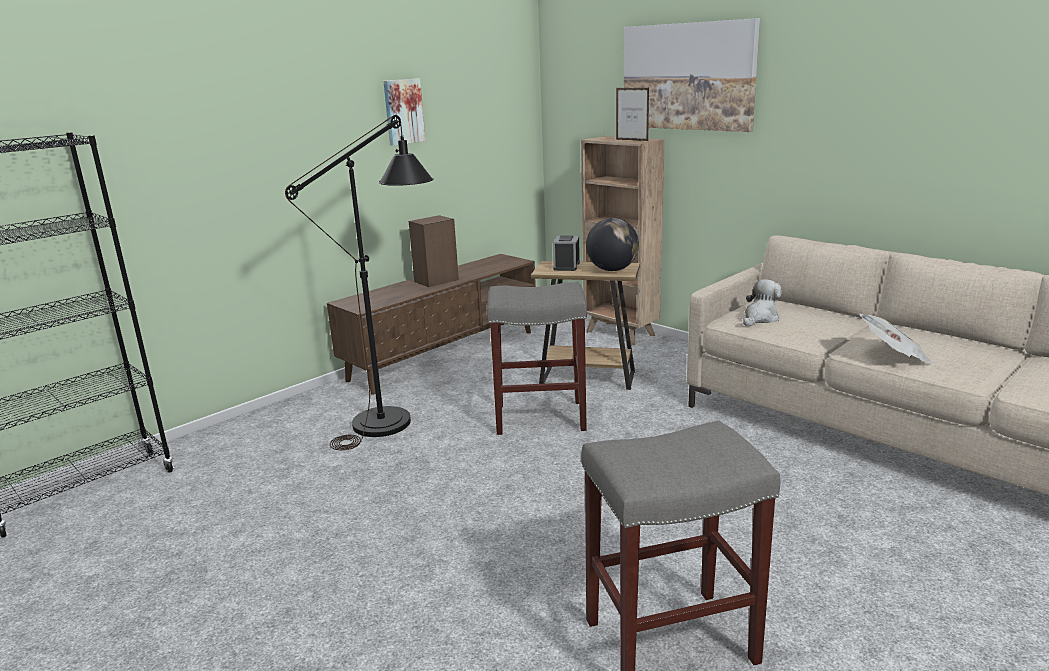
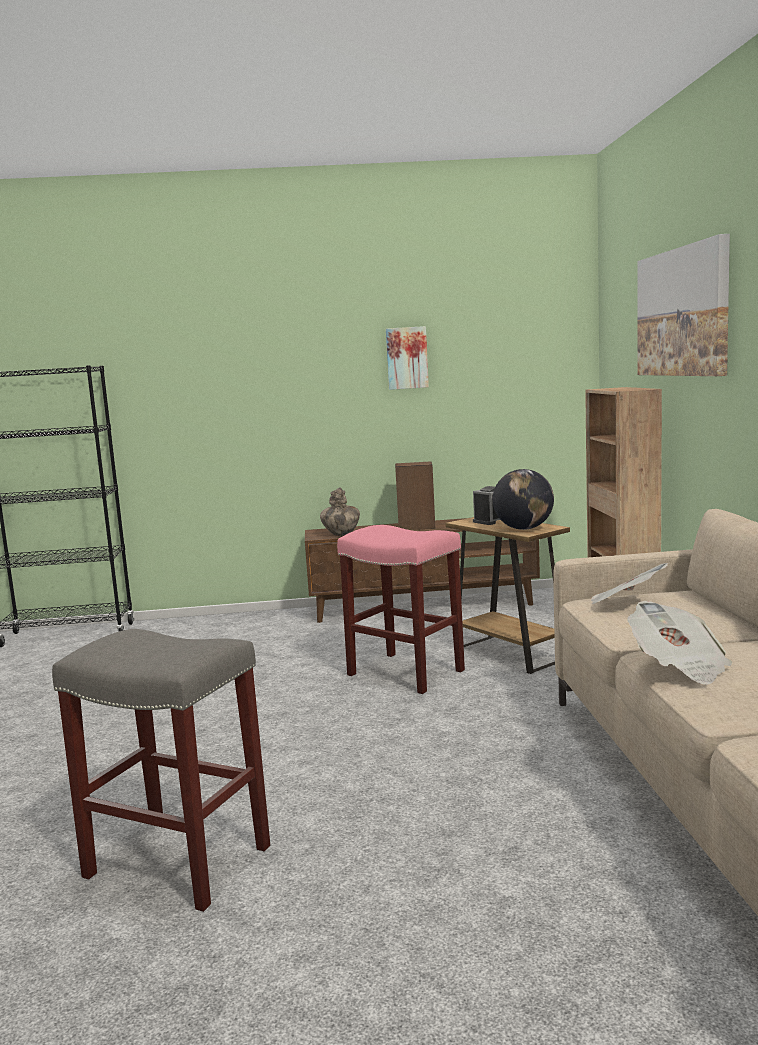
camera: 40 degrees right, 10 degrees down
black floor lamp [285,115,434,450] -> none
grey stool [487,282,587,435] -> pink stool [337,525,465,694]
picture frame [616,88,649,141] -> none
plush toy [743,279,782,326] -> newspaper [591,563,668,604]
none -> vase [320,487,360,536]

